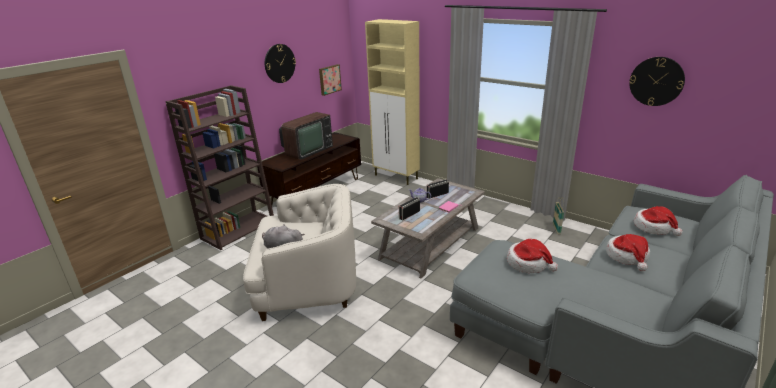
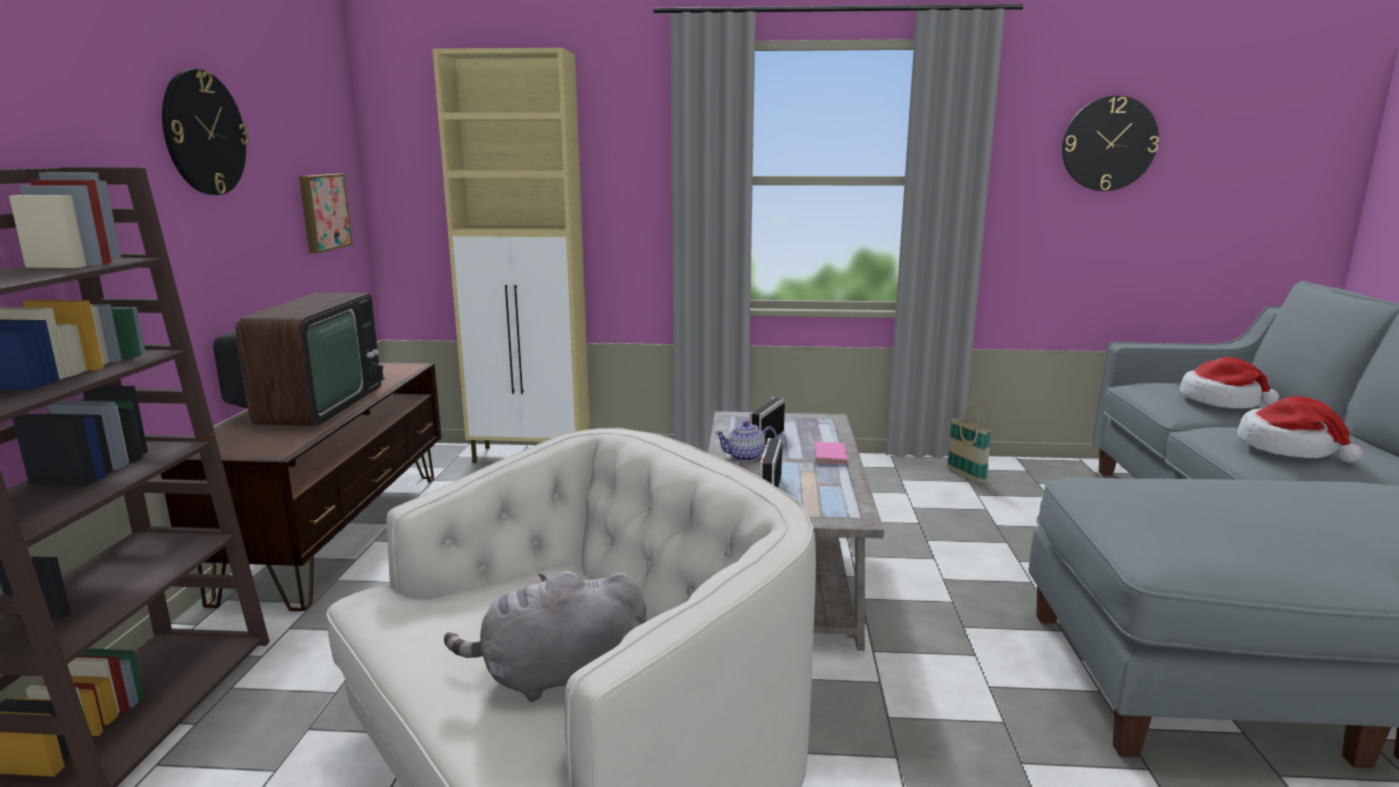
camera: 35 degrees left, 10 degrees down
hat [507,239,558,273] -> none

